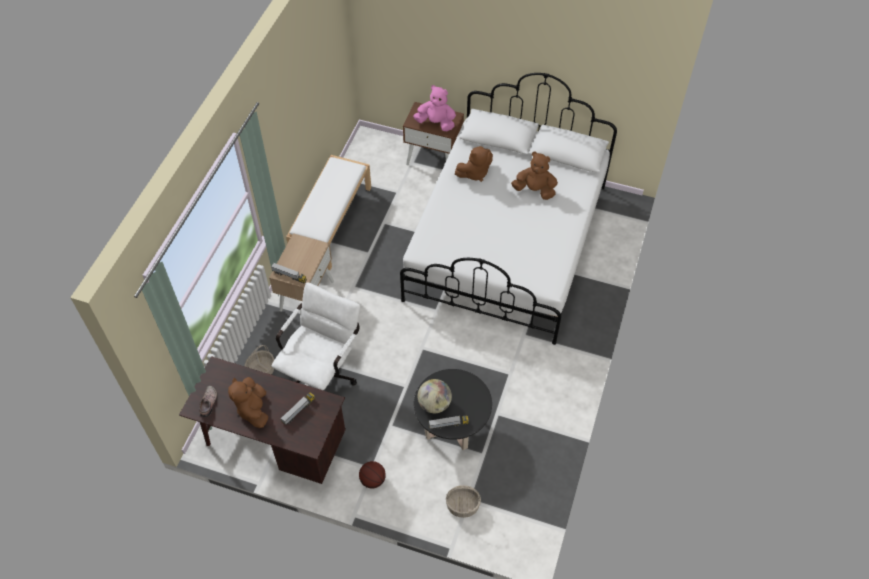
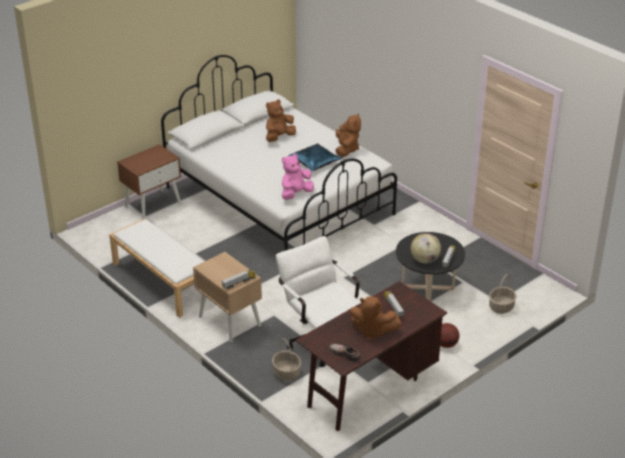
camera: 60 degrees left, 20 degrees down
pink plush toy [413,85,456,131] -> pink plush toy moved to [282,154,314,200]
brown plush toy [455,146,493,182] -> brown plush toy moved to [335,114,361,157]
none -> blue pillow [289,143,343,172]

